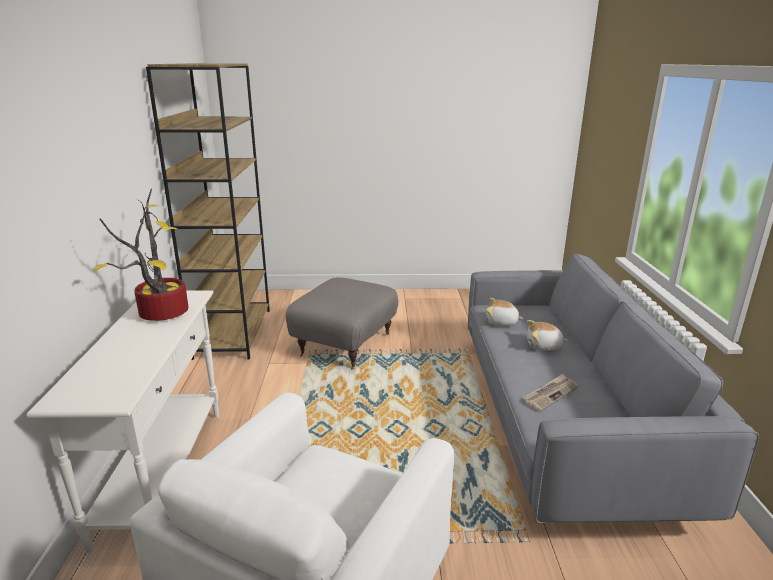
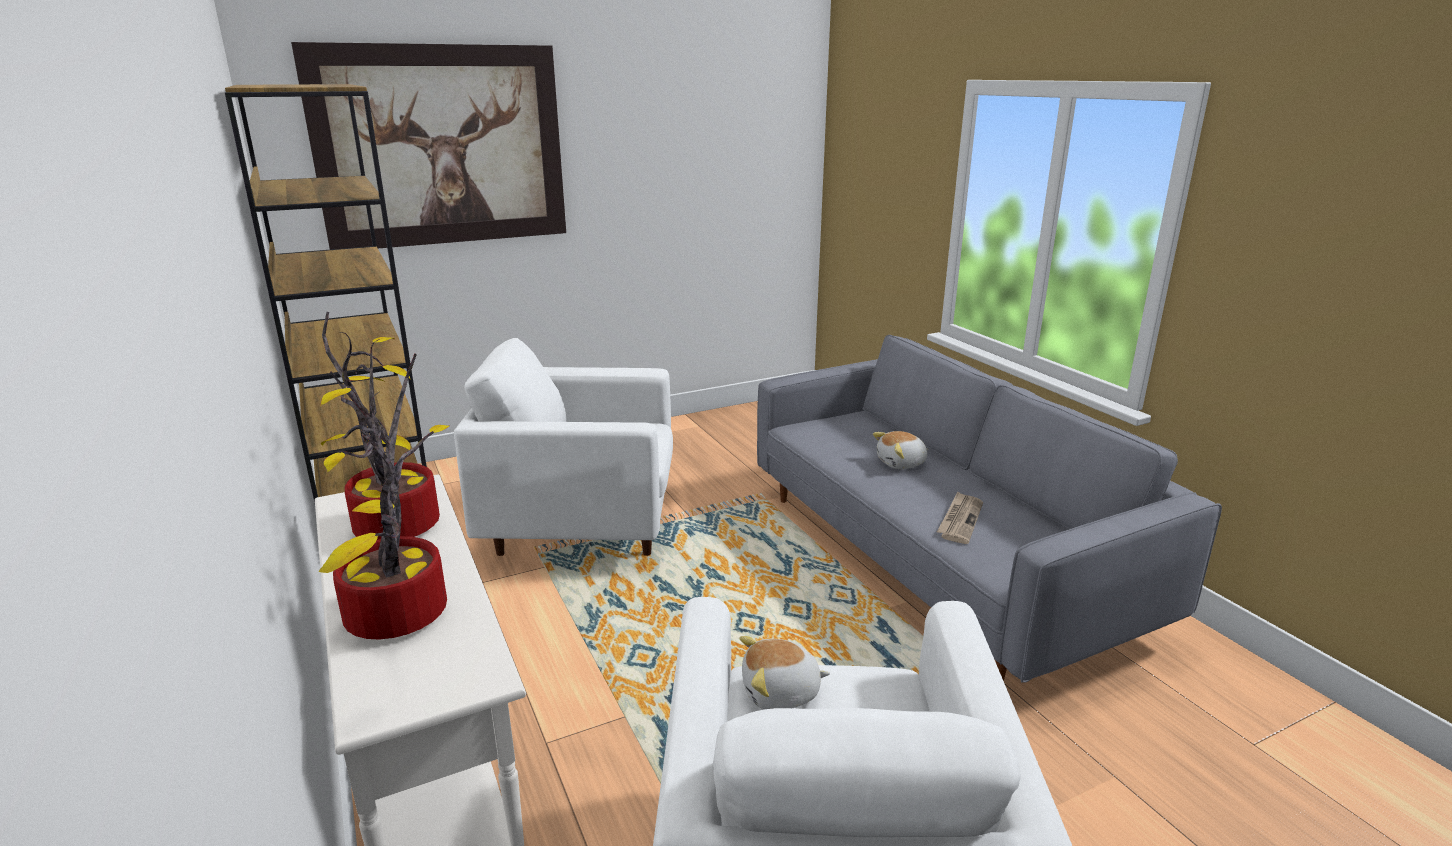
camera: 25 degrees left, 0 degrees up
grey ottoman [286,277,398,369] -> white armchair [454,338,673,556]
plush toy [486,298,524,326] -> plush toy moved to [739,636,830,709]
none -> picture [291,42,566,250]
none -> potted plant [318,354,449,640]

